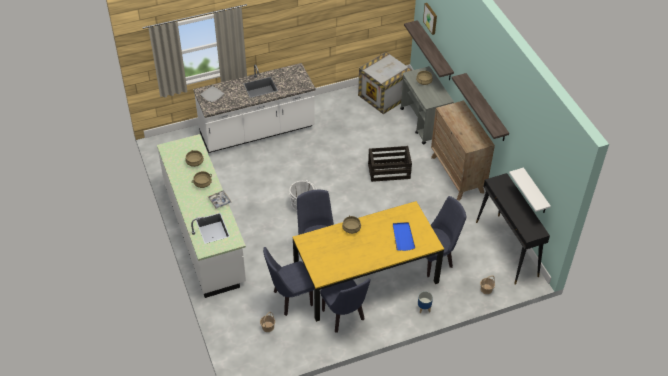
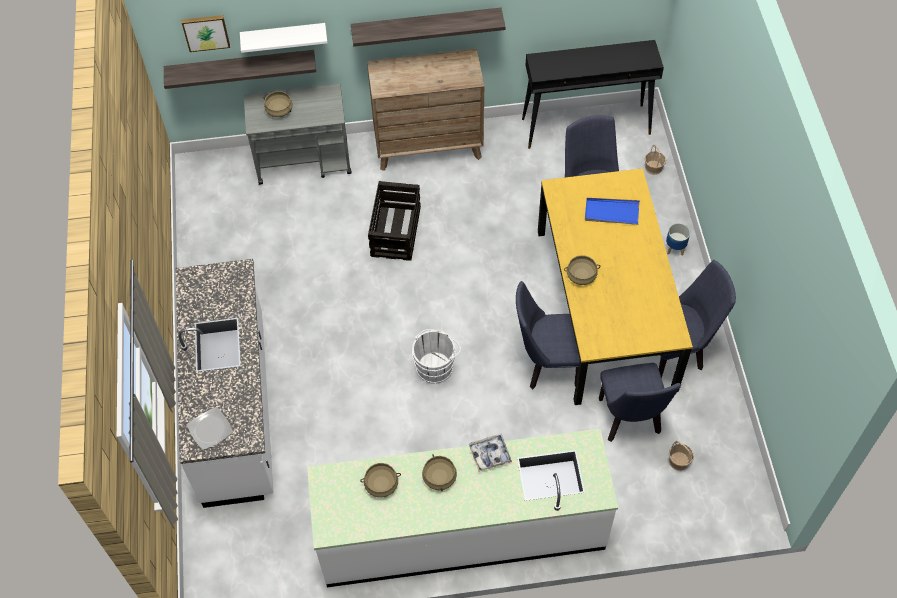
camera: 75 degrees left, 10 degrees up
crate [358,52,412,114] -> none
white shelf [509,168,551,213] -> white shelf moved to [240,23,327,53]

